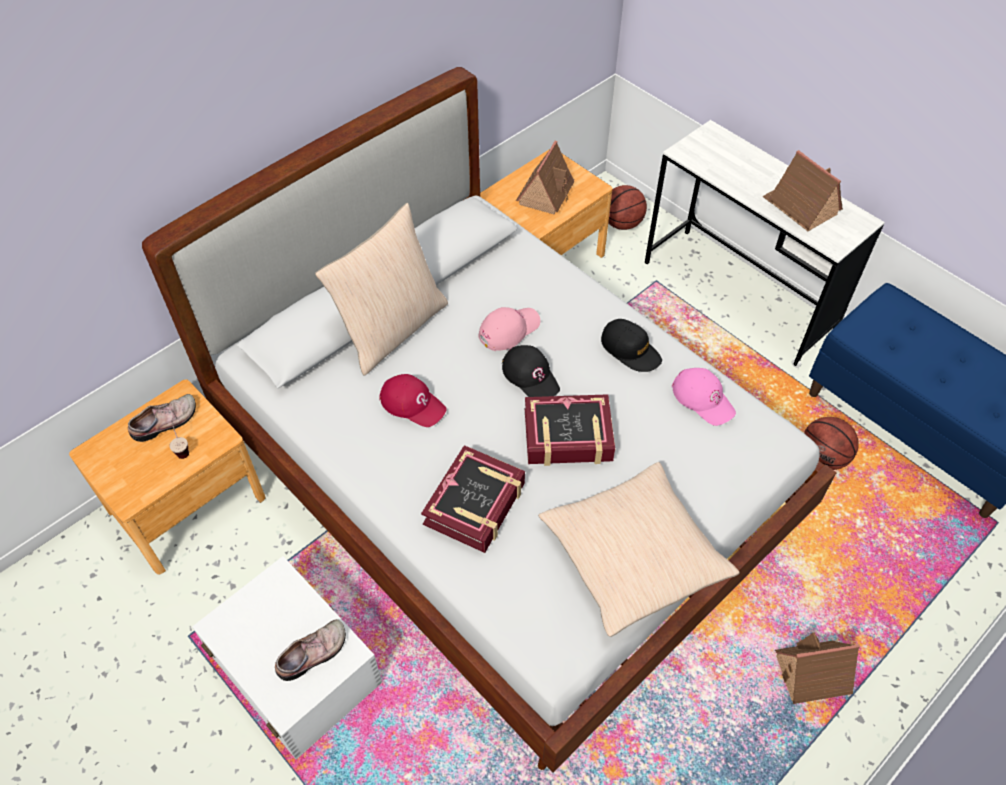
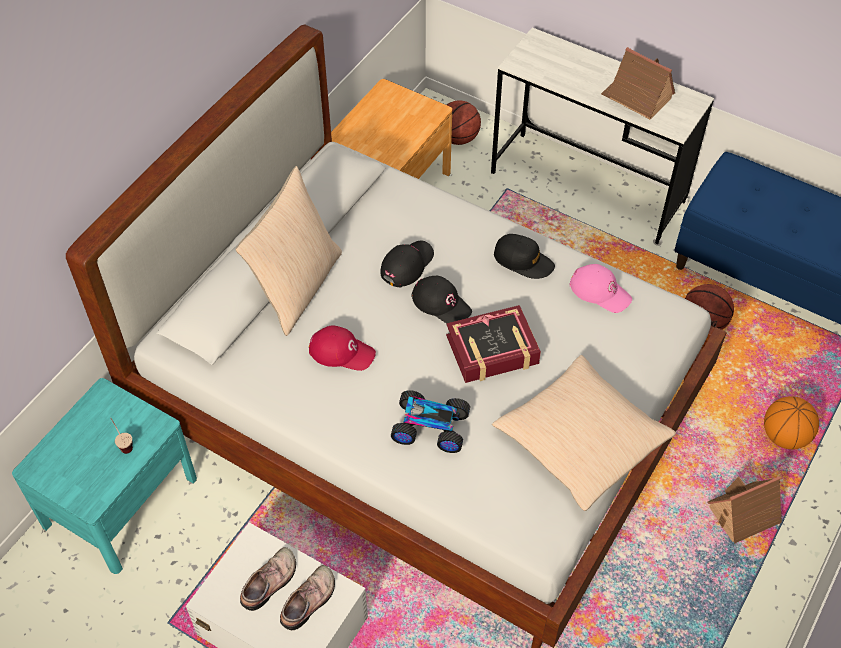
camera: 15 degrees left, 0 degrees up
brown nightstand [69,379,265,574] -> turquoise nightstand [12,378,197,574]
shoe [128,394,196,442] -> shoe moved to [240,547,296,611]
book [421,445,525,553] -> toy car [391,390,470,453]
pink cap [479,307,540,351] -> black cap [380,241,434,287]
toy house [516,141,574,215] -> none
none -> basketball [764,396,819,449]

